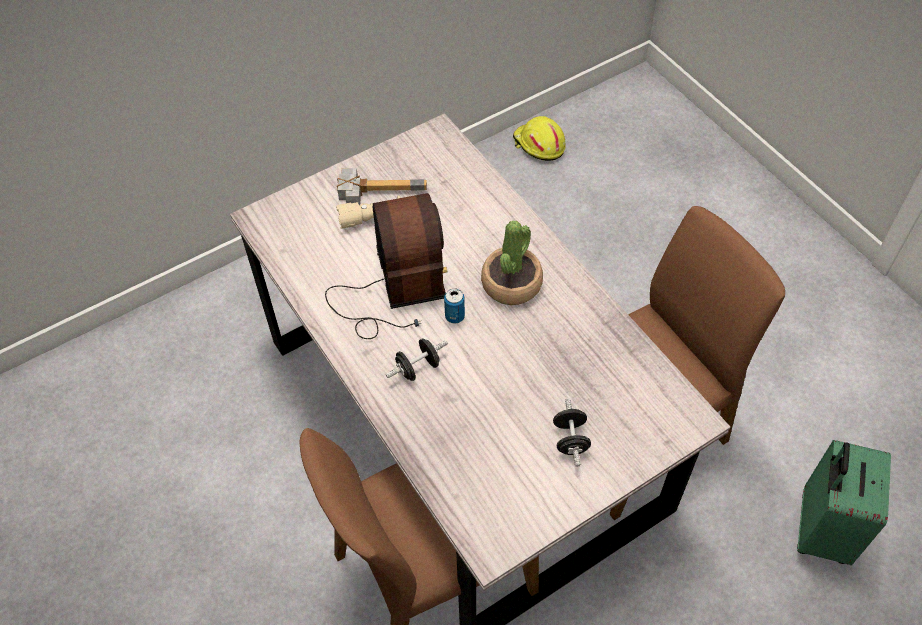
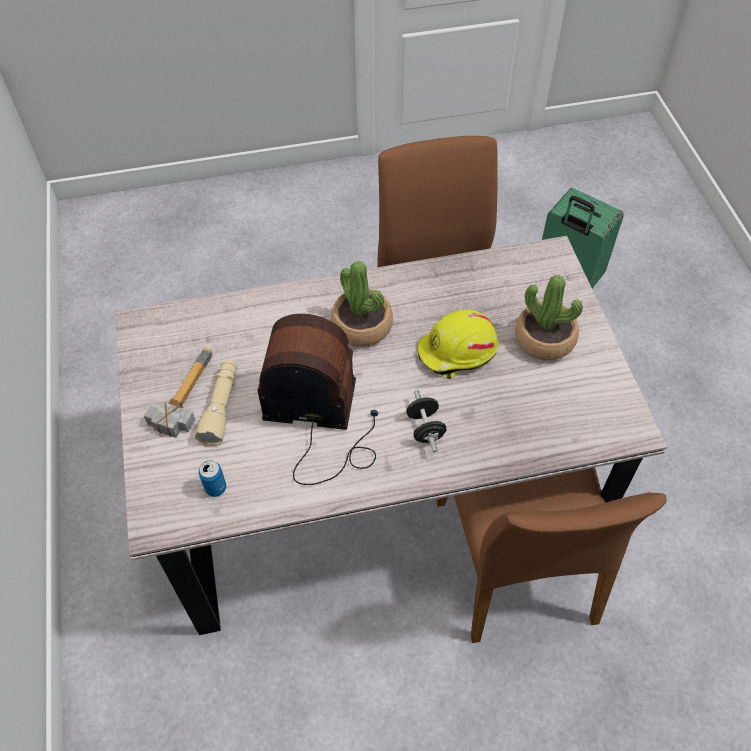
camera: 70 degrees left, 0 degrees up
can [444,288,465,323] -> can moved to [198,460,226,497]
yellow hard hat [513,116,566,161] -> yellow hard hat moved to [418,310,499,379]
black dumbbell [553,398,591,467] -> potted plant [515,275,583,361]

